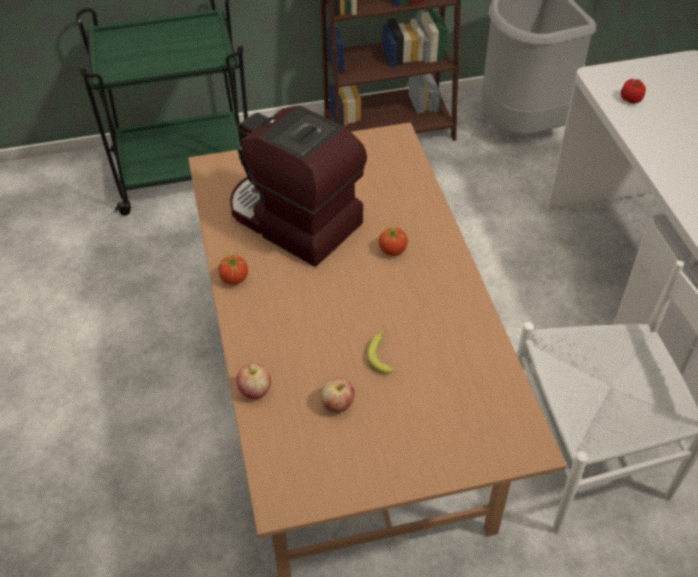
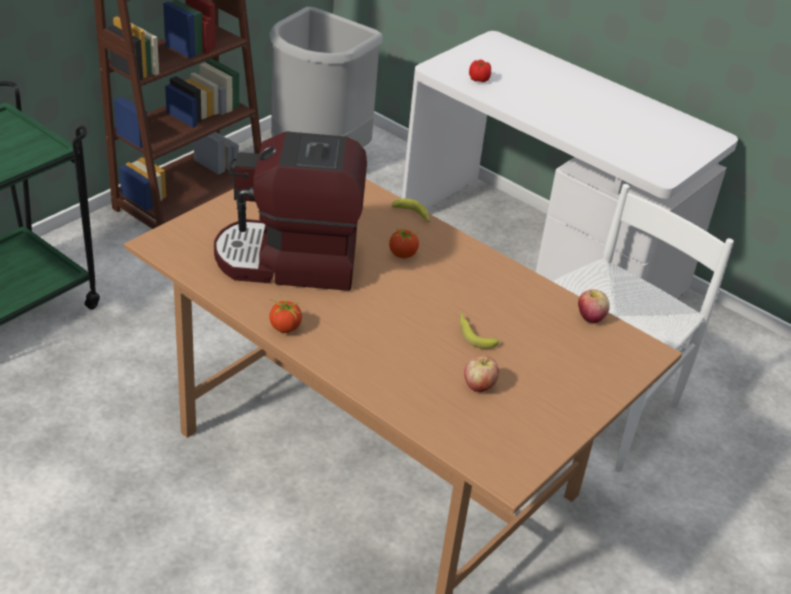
camera: 40 degrees left, 10 degrees down
apple [237,364,271,399] -> apple moved to [578,289,610,323]
none -> banana [391,198,430,222]

